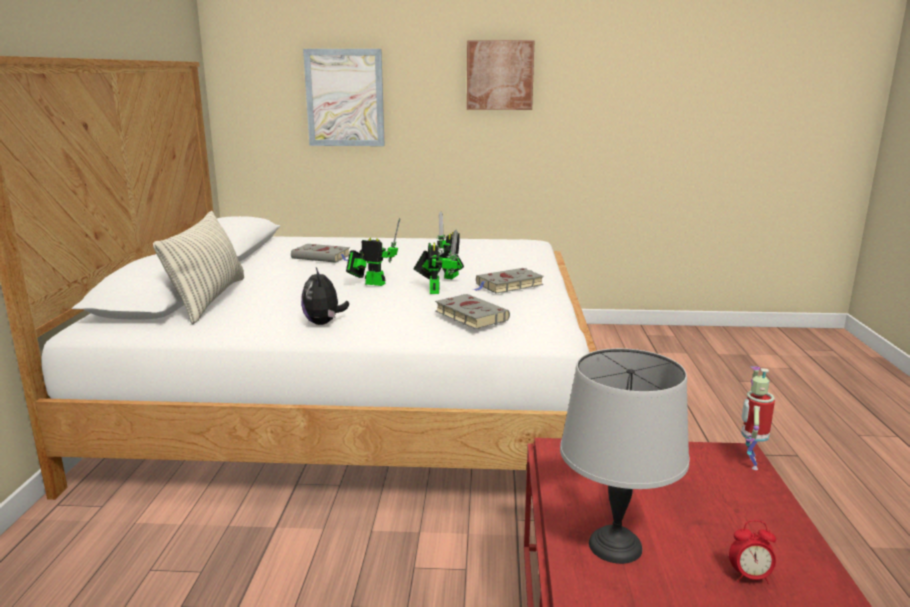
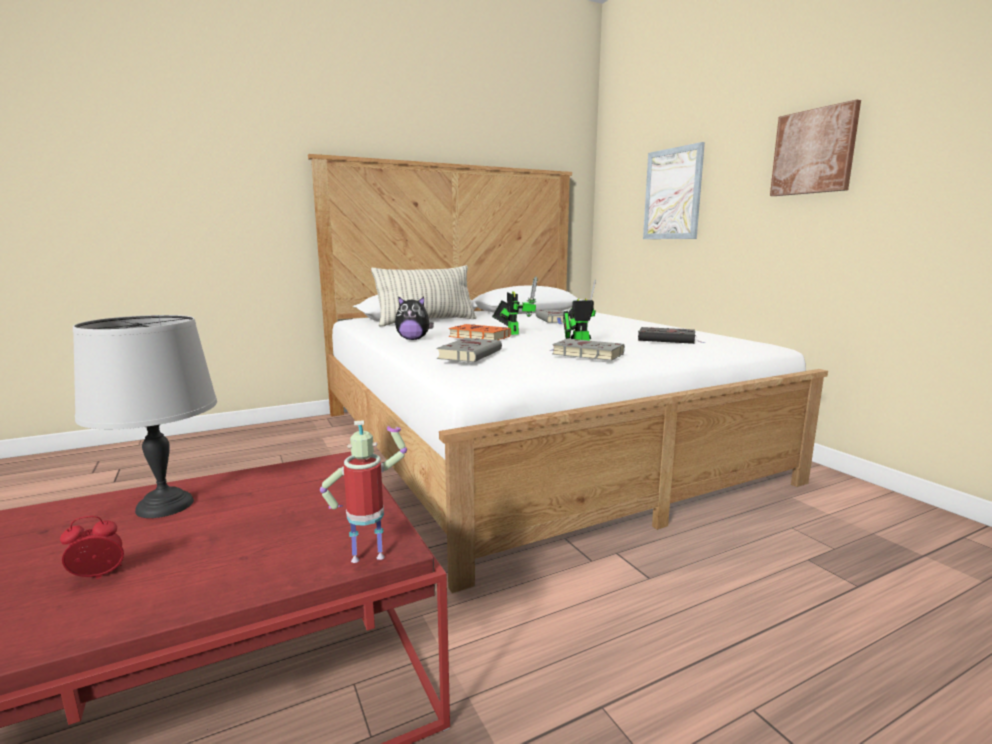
camera: 60 degrees right, 5 degrees down
plush toy [301,267,349,325] -> plush toy turned 135 degrees counterclockwise [395,296,434,340]
toy robot [413,230,459,294] -> none
alarm clock [729,520,776,584] -> alarm clock turned 90 degrees clockwise [60,516,124,579]
none -> orange book [449,324,511,340]
none -> black book [638,327,705,344]

